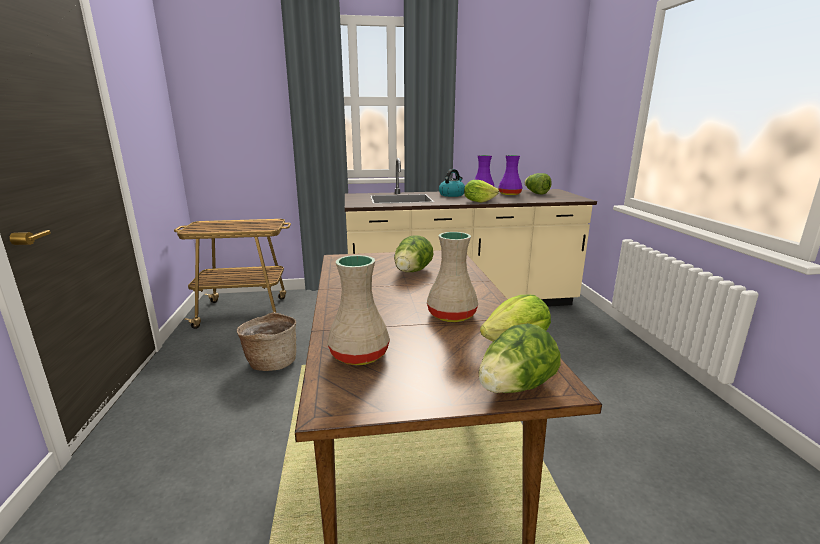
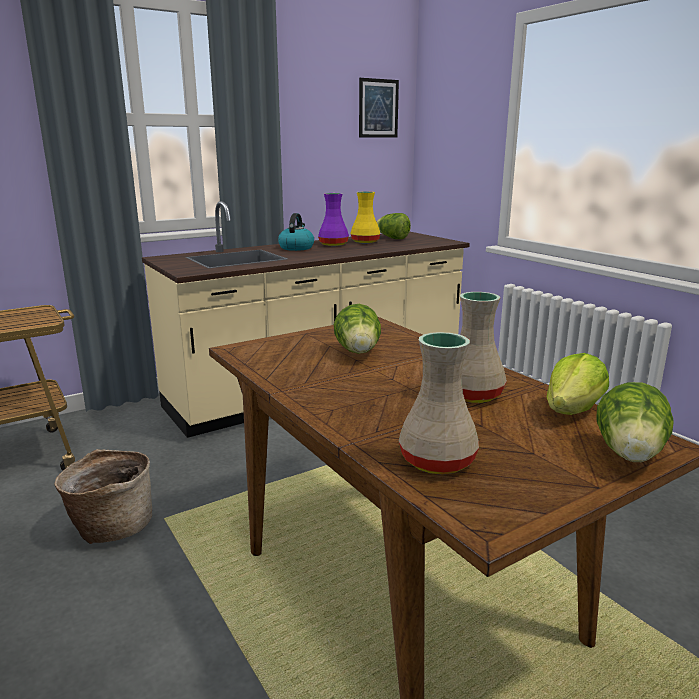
camera: 25 degrees left, 0 degrees up
lettuce [464,180,499,203] -> none
purple vase [498,155,523,196] -> yellow vase [351,191,380,243]
none -> picture [359,78,399,138]

